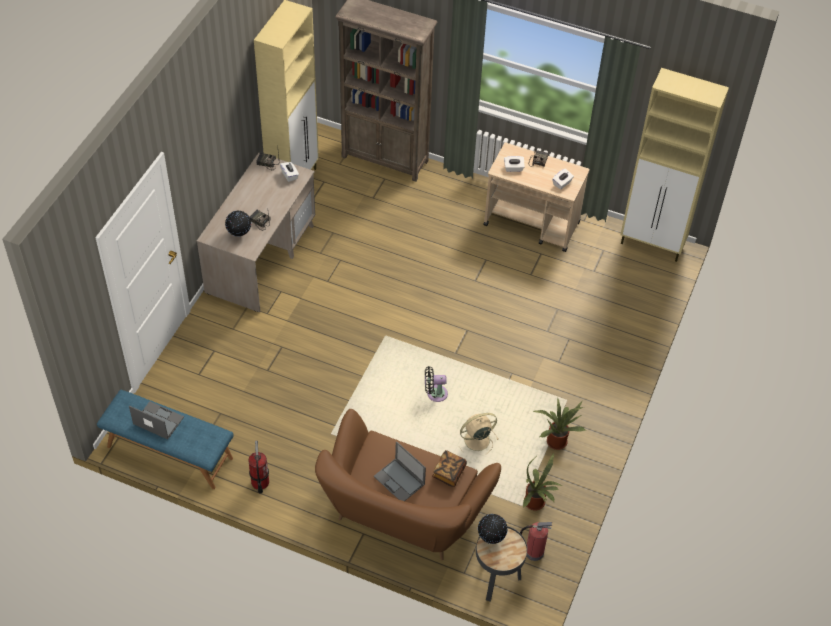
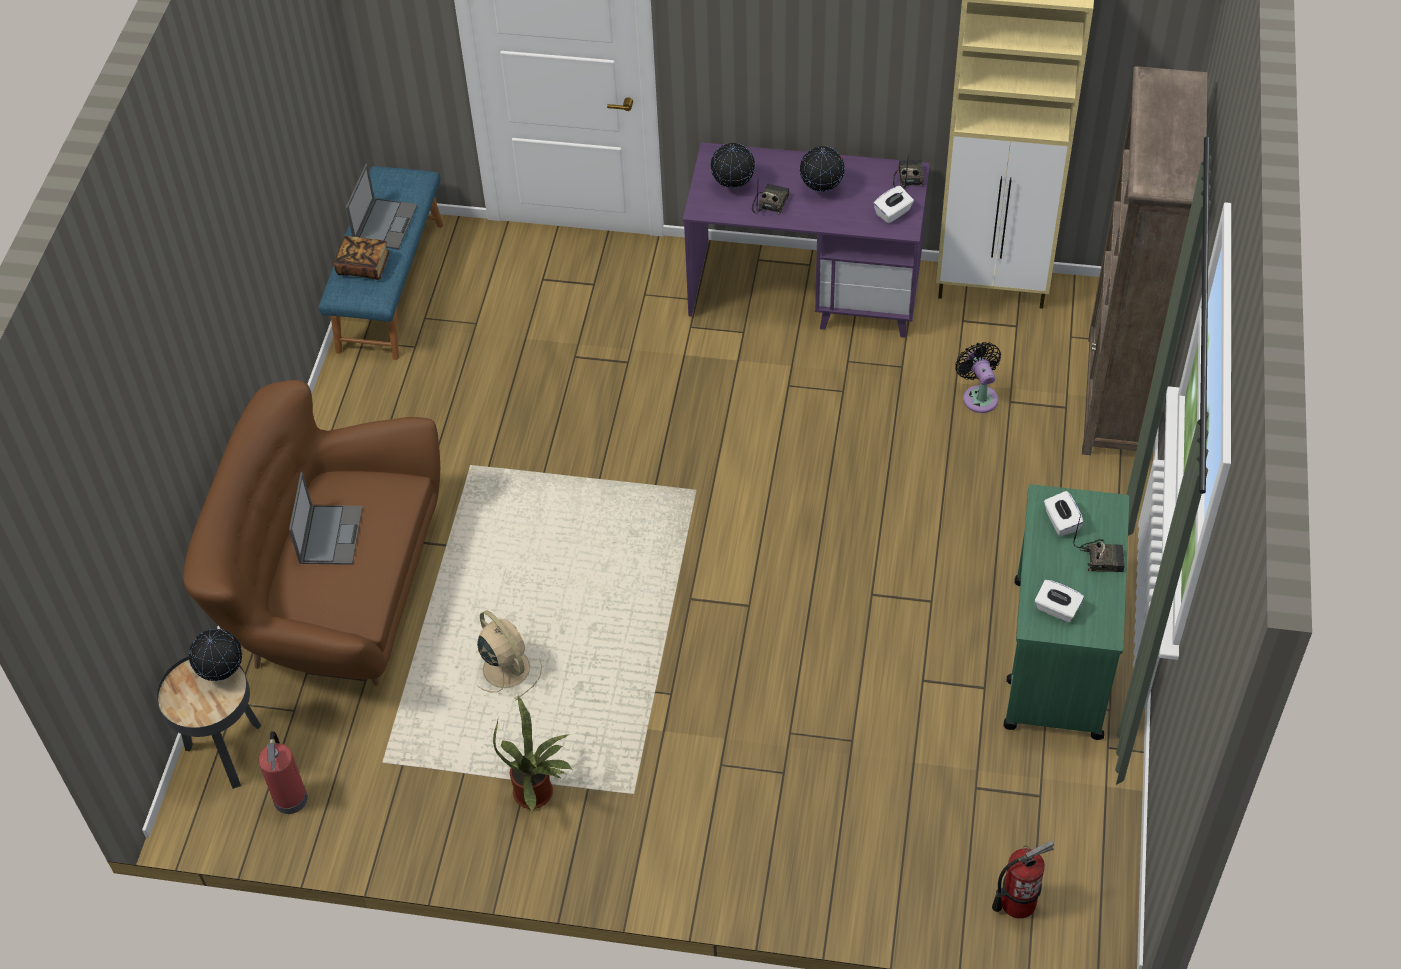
camera: 80 degrees right, 0 degrees up
beige desk [197,153,315,312] -> purple desk [683,142,930,338]
fire extinguisher [248,440,269,493] -> fire extinguisher moved to [992,840,1054,919]
laptop [374,441,426,501] -> laptop turned 150 degrees clockwise [289,472,363,565]
black fan [425,366,448,402] -> black fan moved to [955,342,1001,413]
book [432,450,467,487] -> book moved to [334,236,390,280]
beige cart [483,142,590,252] -> green cart [1003,484,1129,740]
potted plant [523,453,563,510] -> none
beige cabinet [620,68,729,262] -> none
none -> globe [800,146,845,192]

